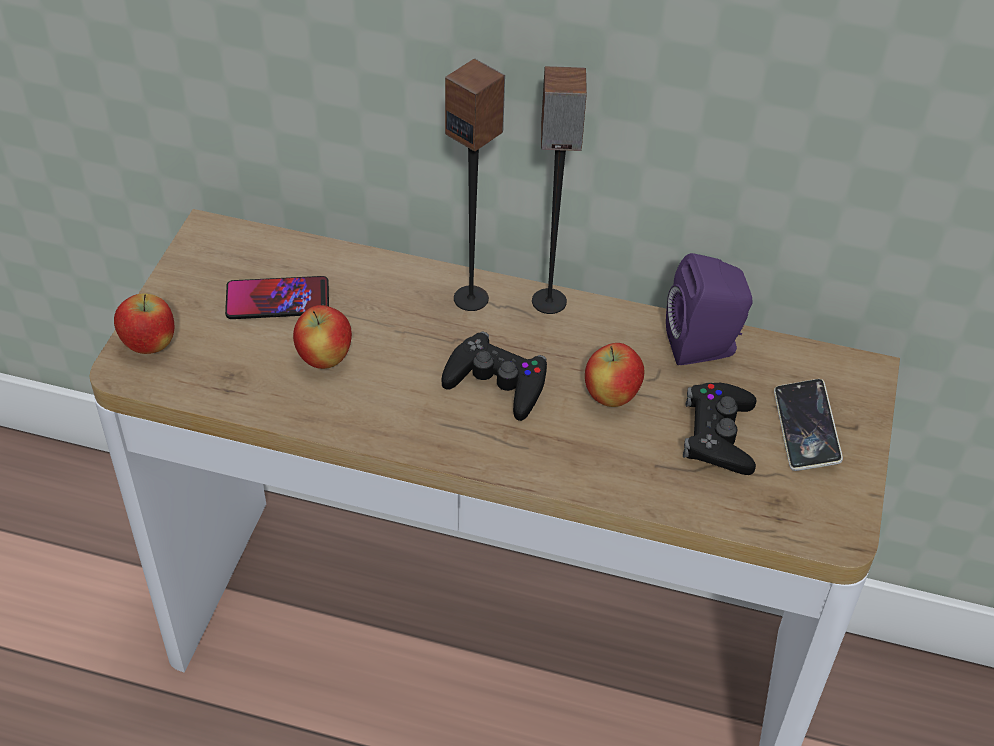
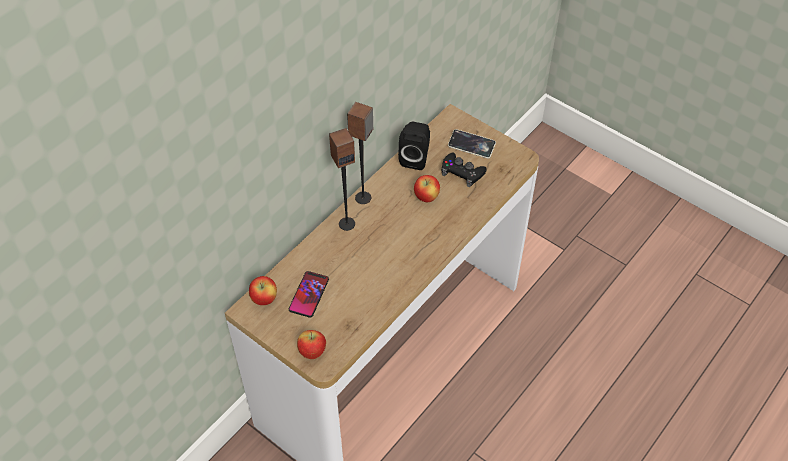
camera: 65 degrees left, 5 degrees up
apple [293,305,352,369] -> apple moved to [249,276,277,305]
black game controller [442,331,547,421] -> none
purple speaker [666,253,752,365] -> black speaker [398,122,430,170]

